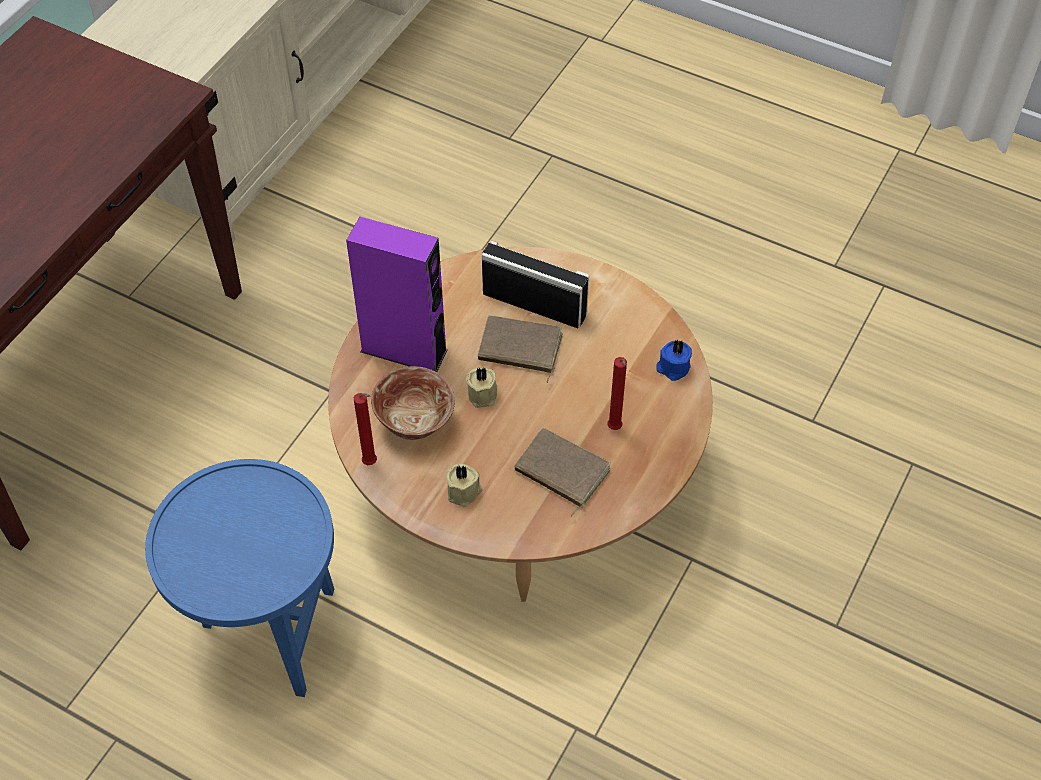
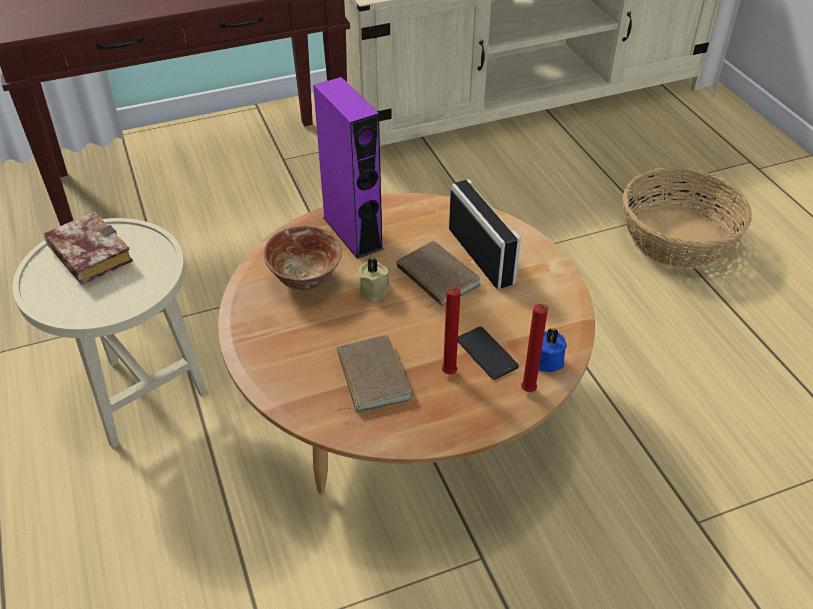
camera: 40 degrees right, 10 degrees down
blue side table [145,459,334,697] -> beige side table [12,218,208,449]
red candle [354,393,377,465] -> red candle moved to [521,304,549,392]
beige candle [446,464,482,507] -> none
none -> book [44,211,133,285]
none -> phone [458,326,519,380]
none -> basket [623,167,752,269]

